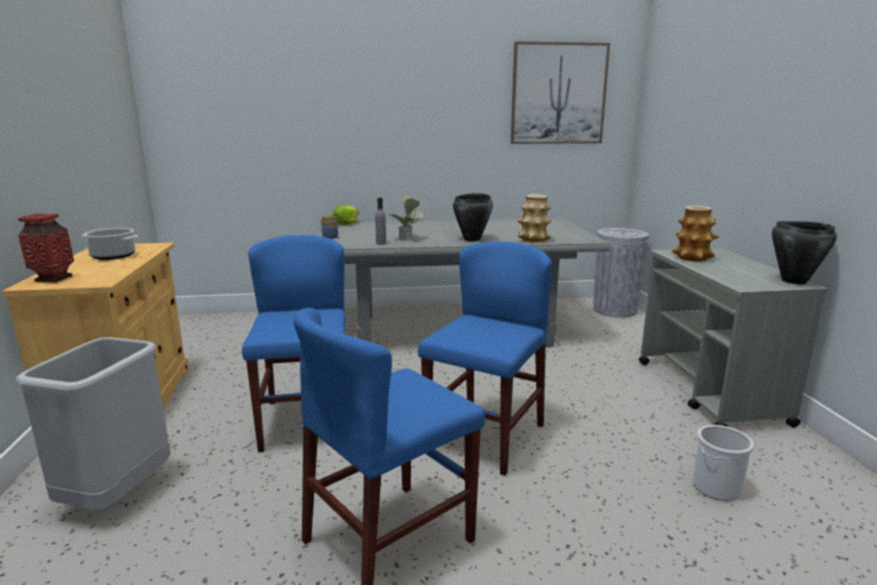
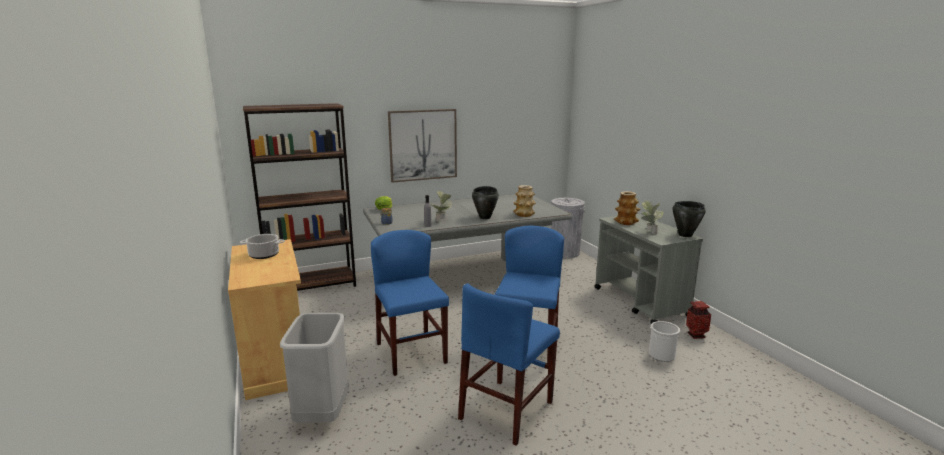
camera: 15 degrees left, 0 degrees up
vase [18,214,74,283] -> vase moved to [686,301,711,339]
picture [511,41,610,144] -> picture moved to [388,109,457,183]
none -> brown bookcase [243,103,356,291]
none -> potted plant [641,201,664,235]

